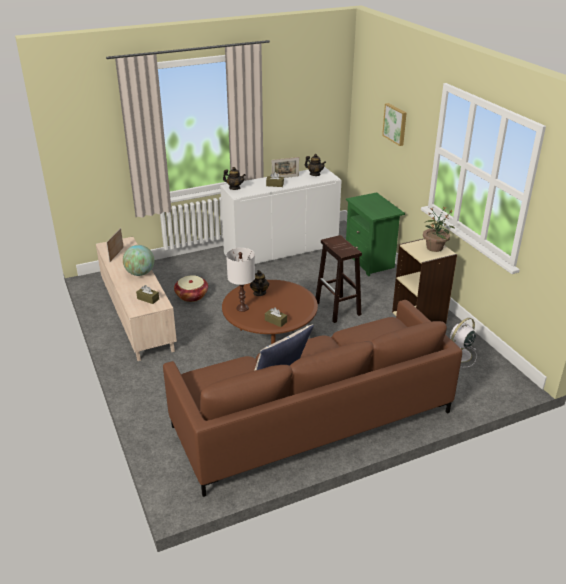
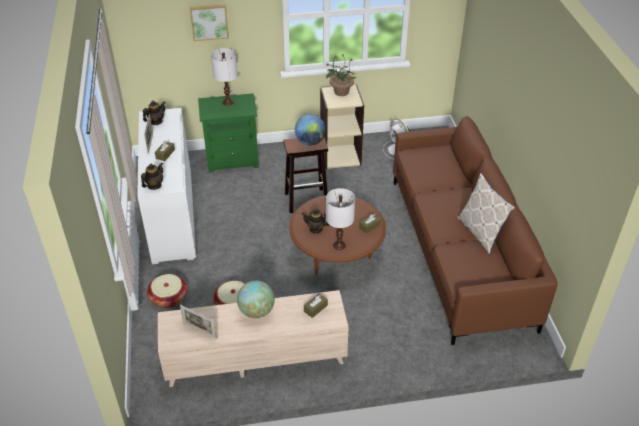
camera: 75 degrees left, 10 degrees up
none -> basket [147,274,187,308]
none -> white table lamp [211,48,238,106]
none -> globe [295,114,326,146]

